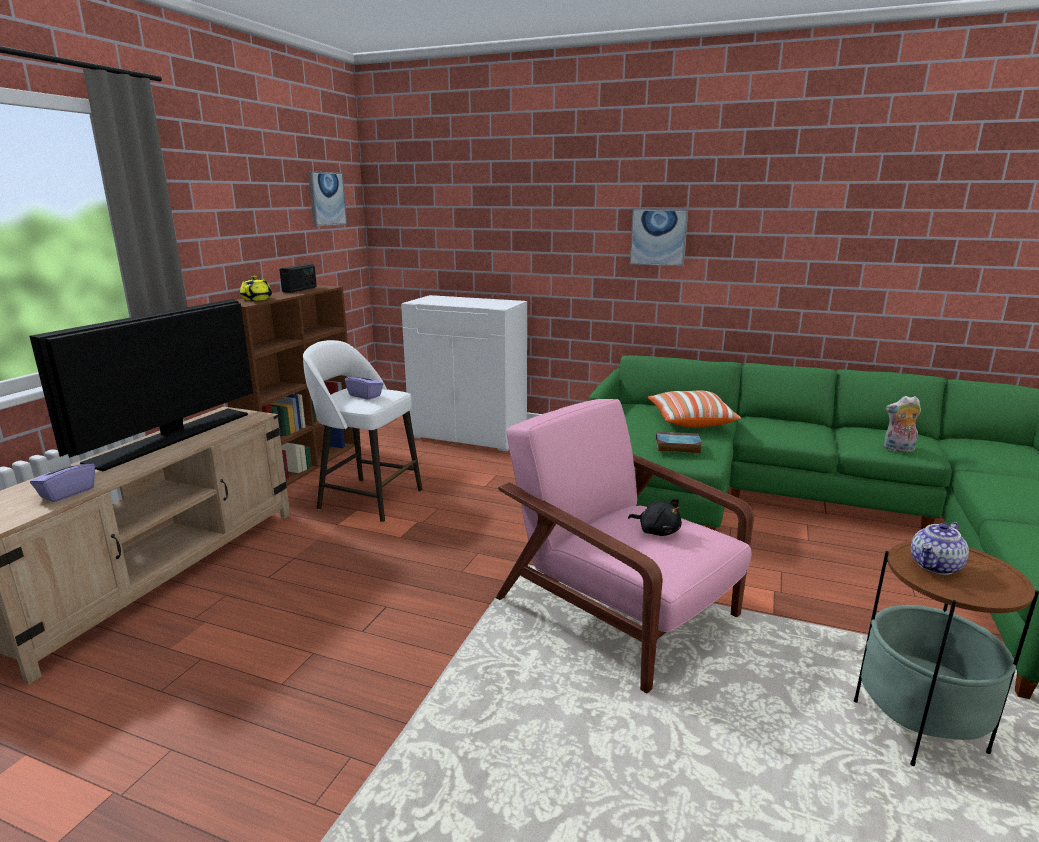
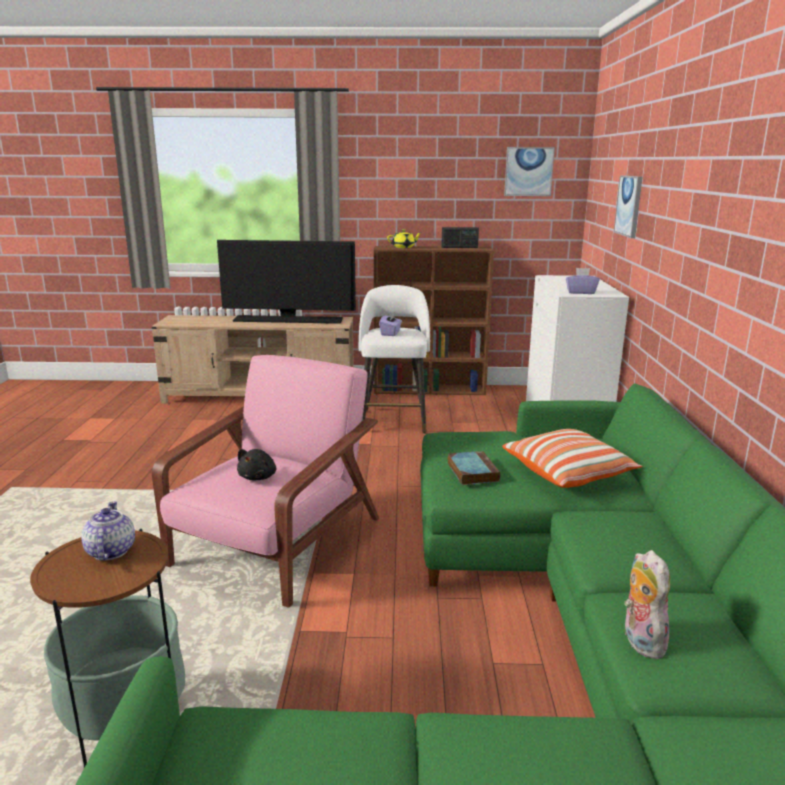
camera: 70 degrees right, 0 degrees up
purple tissue box [30,454,95,502] -> purple tissue box moved to [566,268,600,294]
picture [630,209,688,266] -> picture moved to [614,175,642,238]
teapot [911,522,969,575] -> teapot turned 45 degrees clockwise [81,501,135,561]

